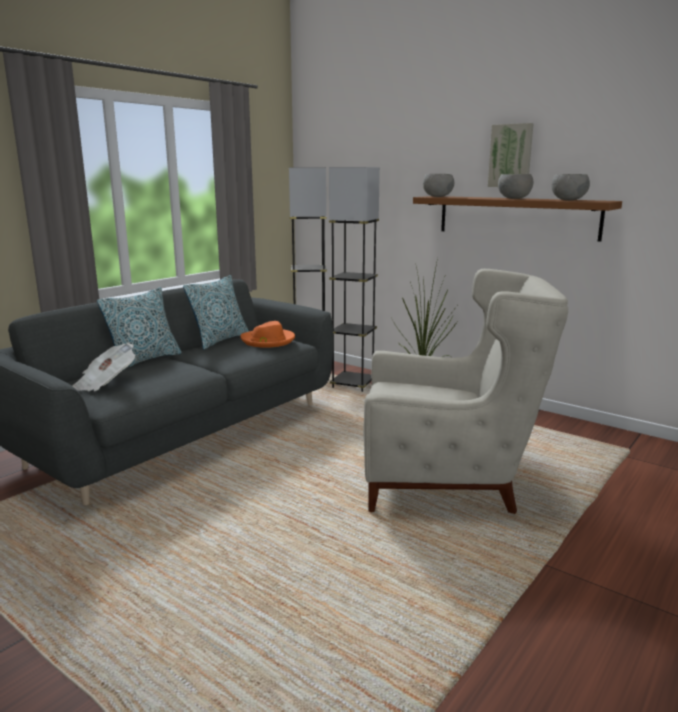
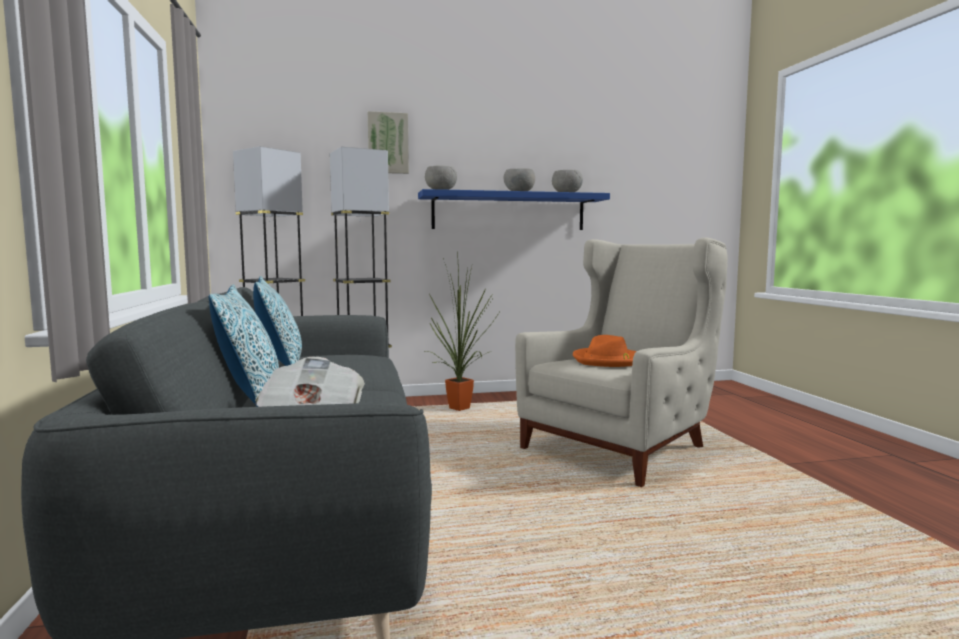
camera: 50 degrees left, 10 degrees down
orange hat [241,321,295,348] -> orange hat moved to [573,335,636,367]
brown shelf [413,196,622,242] -> blue shelf [418,189,610,230]
picture [488,123,534,187] -> picture moved to [368,111,409,174]

